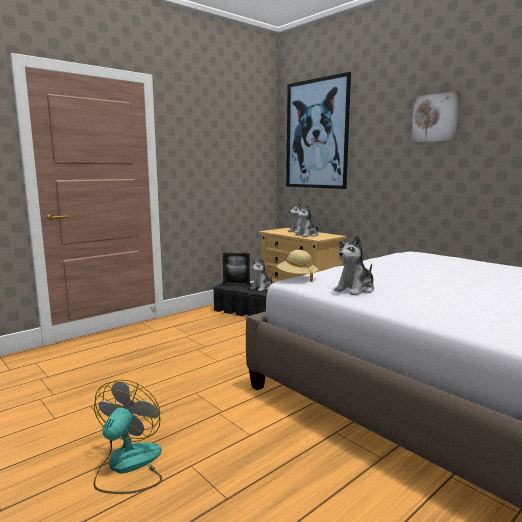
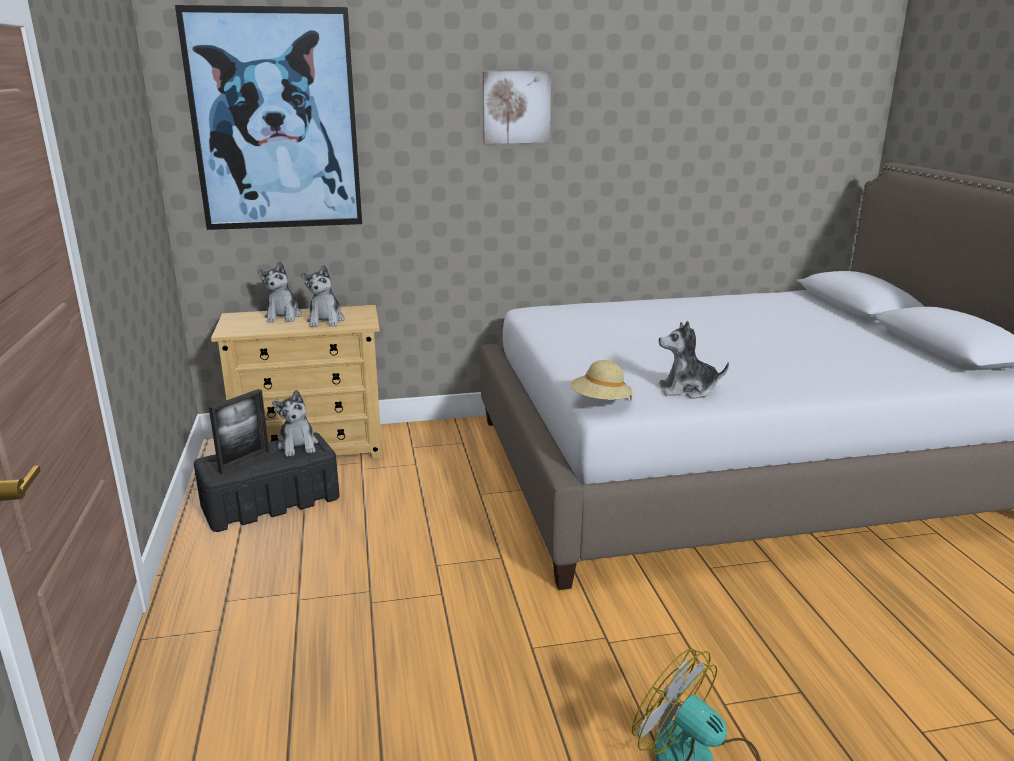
camera: 60 degrees left, 10 degrees up
plush toy [334,235,374,295] -> plush toy turned 105 degrees clockwise [659,321,729,399]

